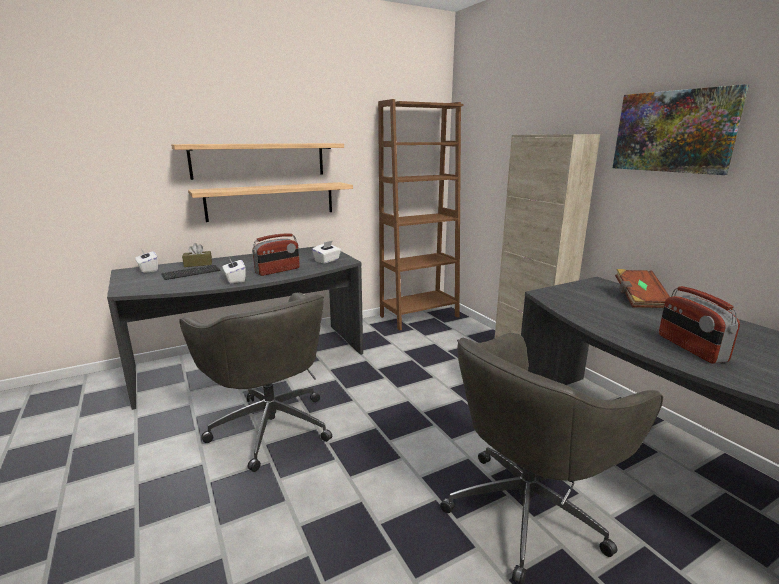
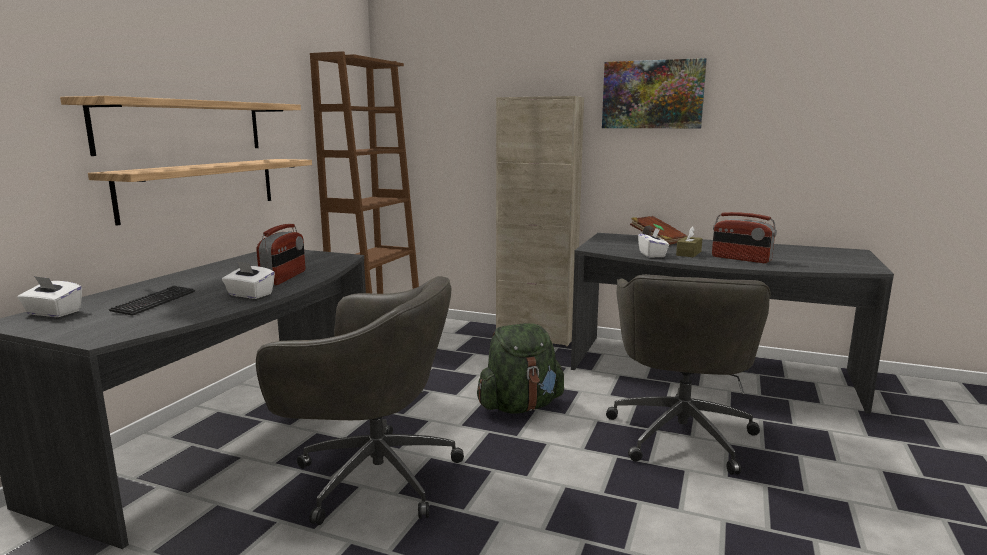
camera: 40 degrees left, 5 degrees down
brown tissue box [182,243,212,267] -> brown tissue box moved to [676,226,702,257]
white tissue box [312,240,341,263] -> white tissue box moved to [638,228,669,257]
none -> green backpack [477,323,564,413]

